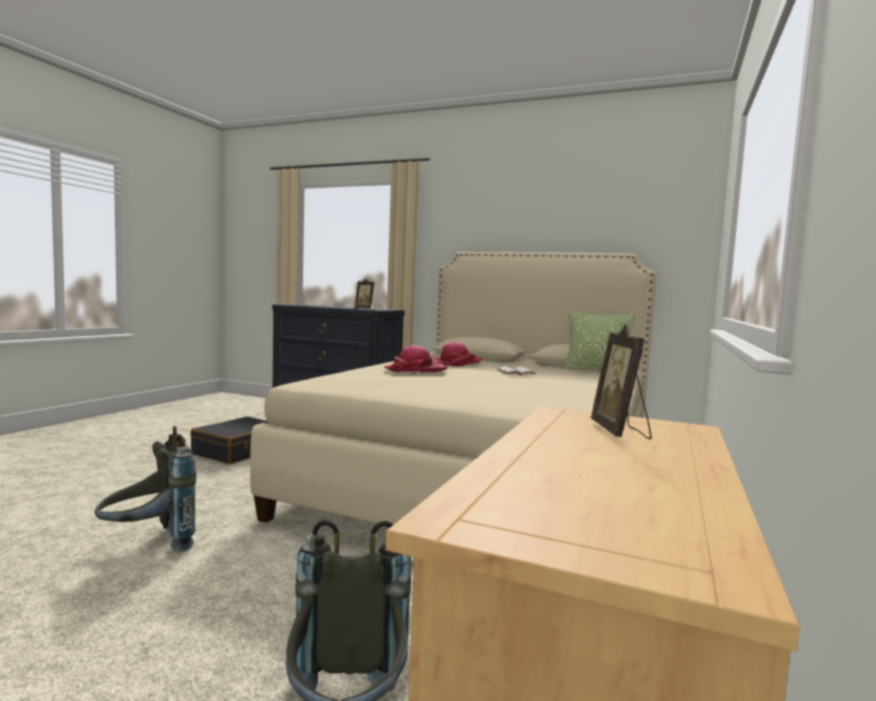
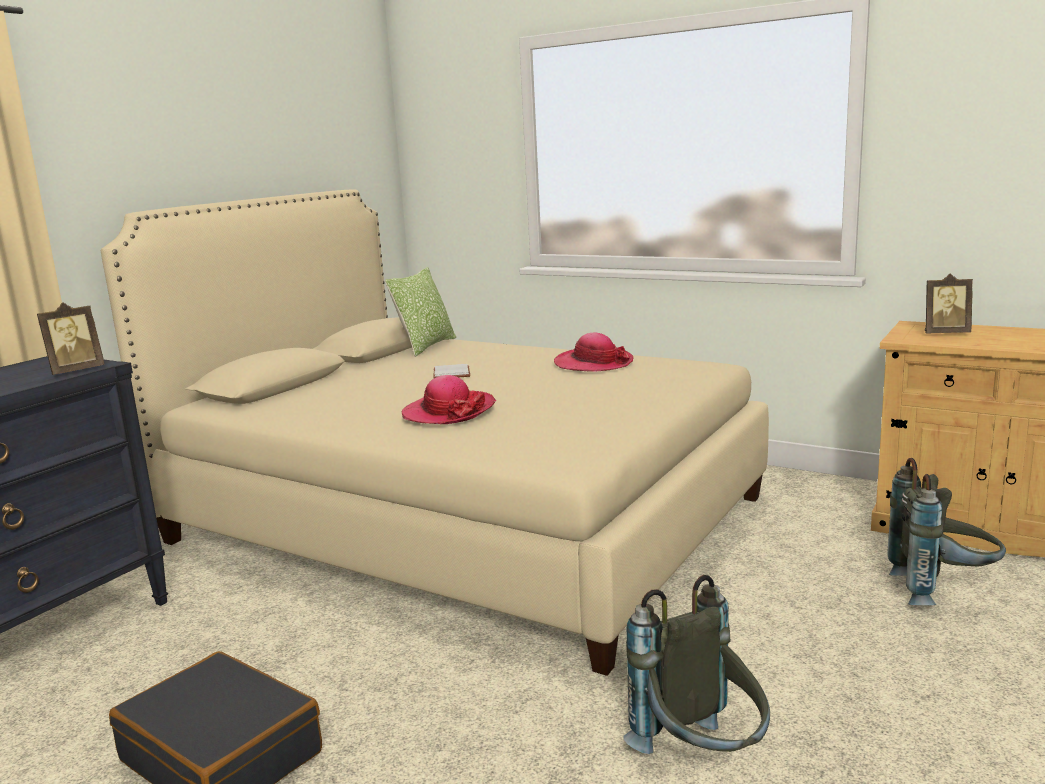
camera: 80 degrees left, 10 degrees up
hat [432,342,482,366] -> hat moved to [554,333,634,372]

